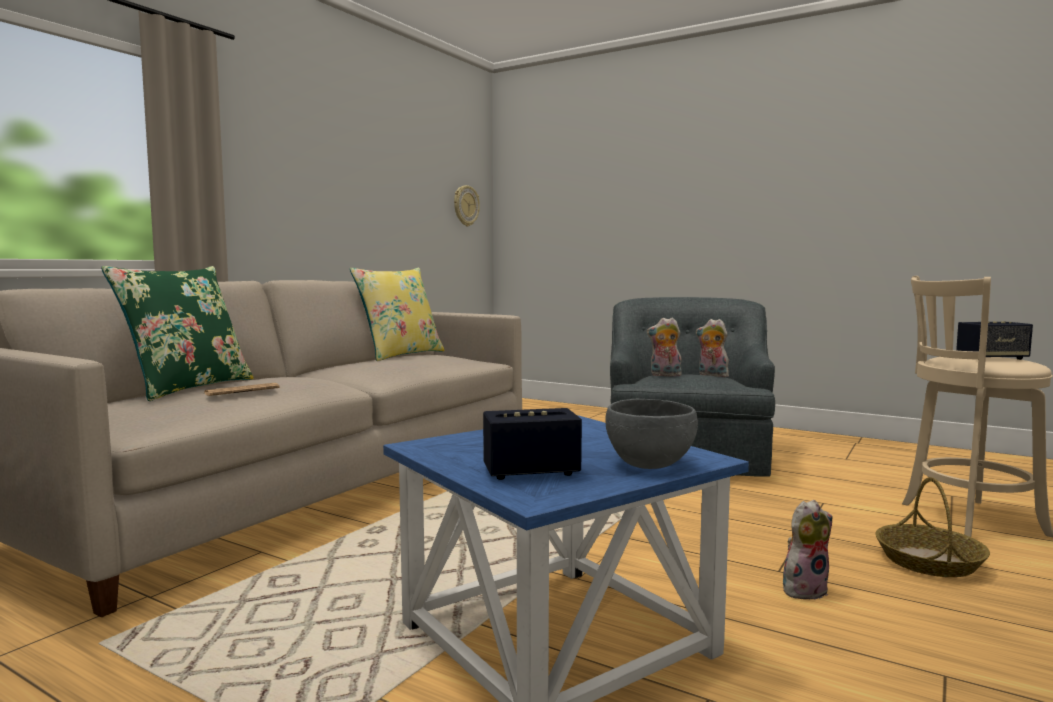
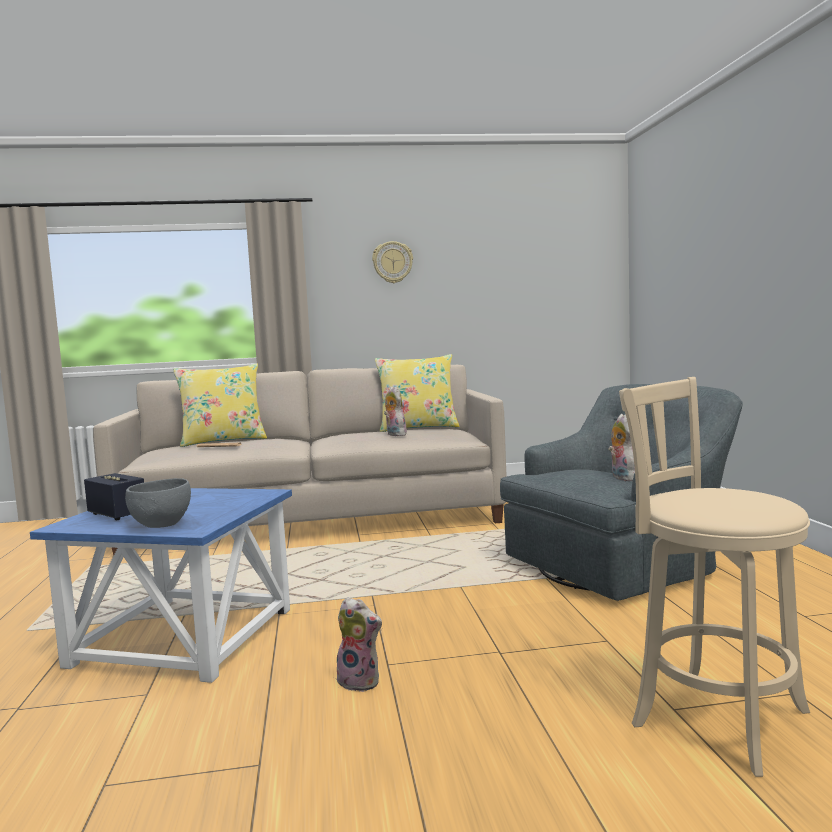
camera: 50 degrees right, 0 degrees up
green pillow [101,266,254,401] -> yellow pillow [173,363,267,447]
wall clock [454,185,480,226] -> wall clock moved to [372,241,413,283]
plush toy [647,317,681,377] -> plush toy moved to [384,386,407,436]
basket [875,477,990,577] -> none
speaker [956,321,1033,360] -> none

